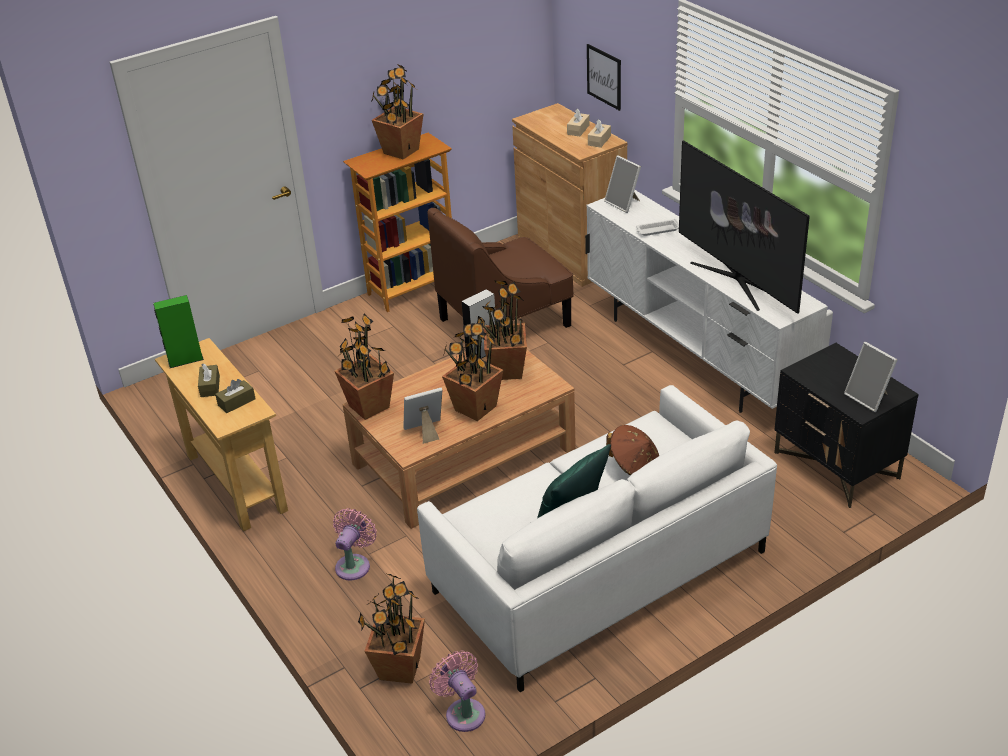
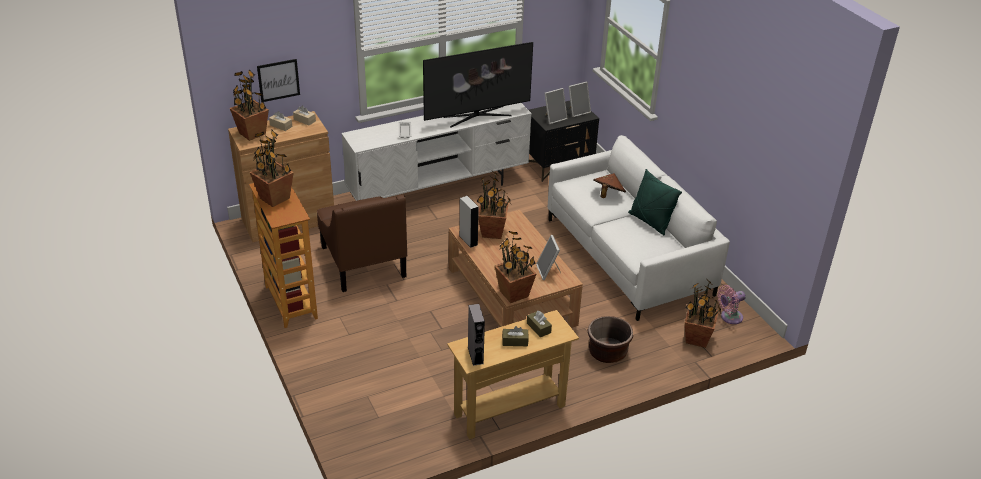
camera: 85 degrees left, 0 degrees up
green speaker [153,295,204,368] -> grey speaker [468,304,485,366]
pink fan [333,508,377,581] -> brown planter [587,316,633,363]
potted plant [442,317,503,421] -> potted plant moved to [230,69,269,141]
picture frame [604,155,641,213] -> picture frame moved to [545,88,568,124]

